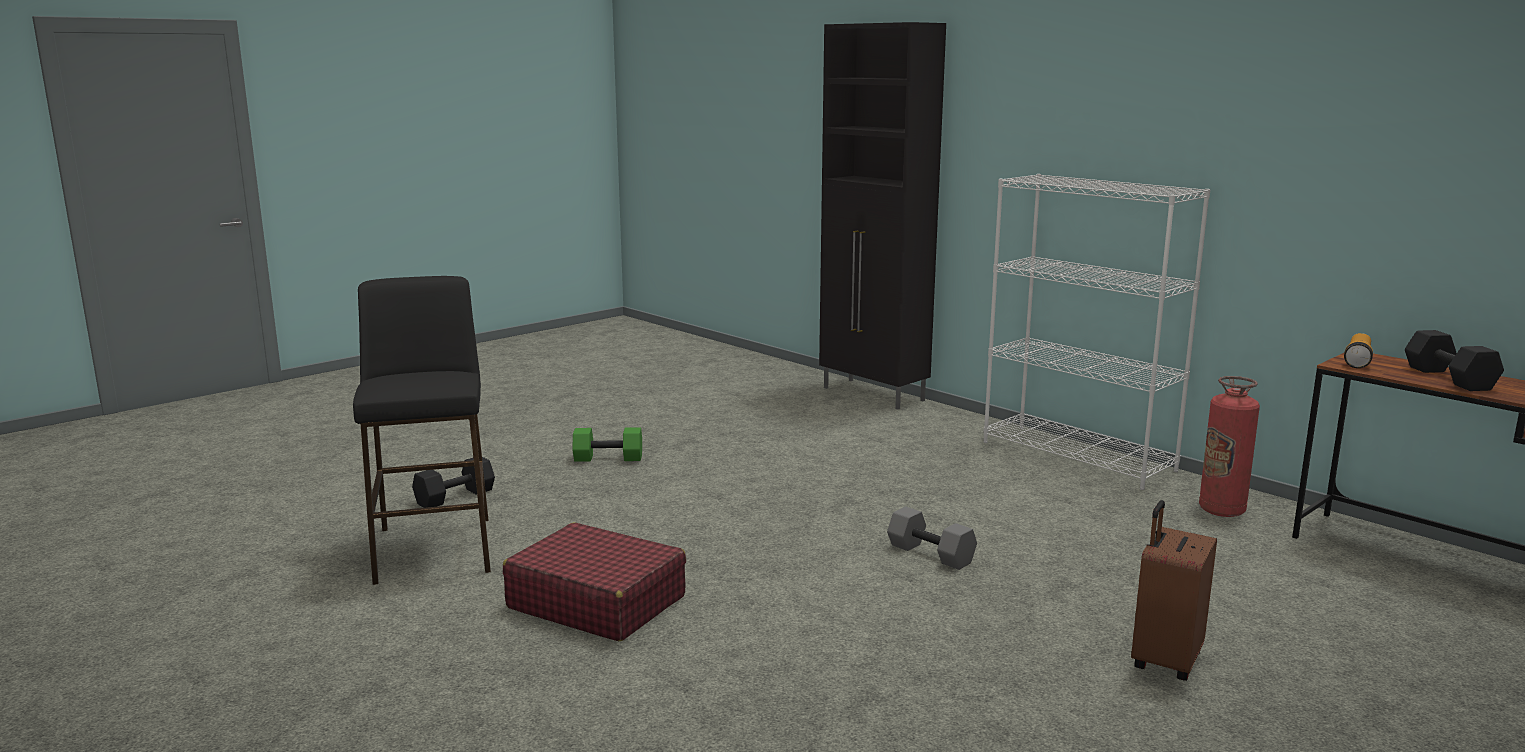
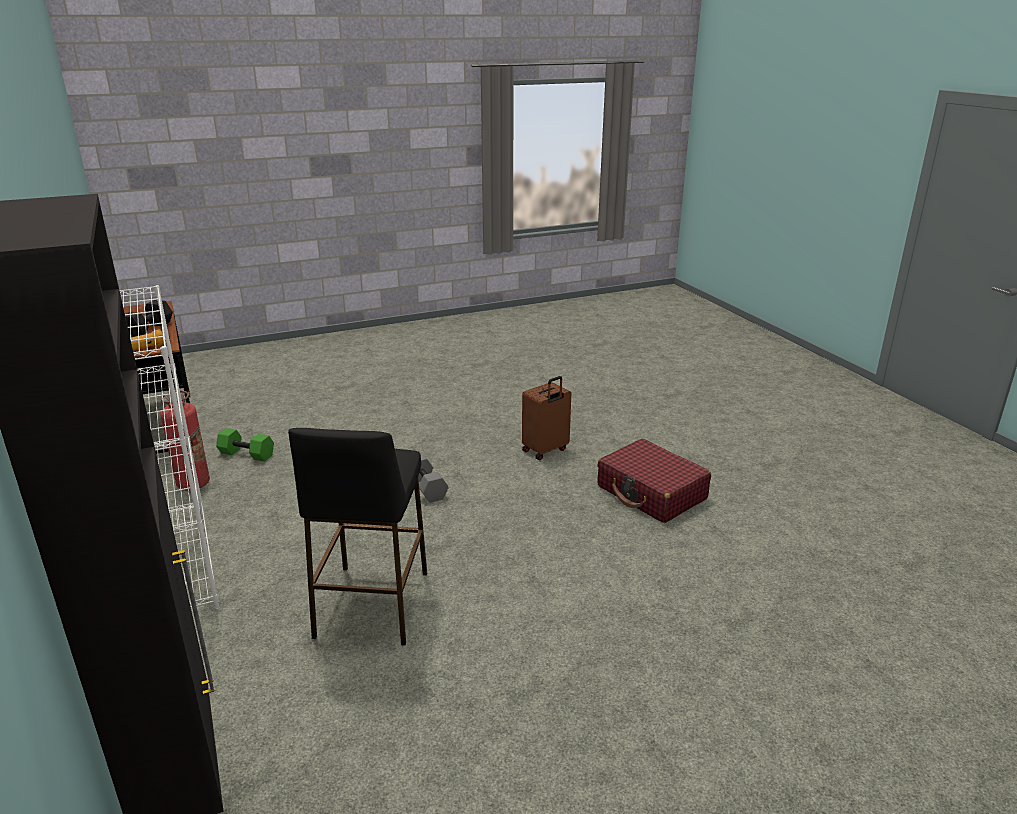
camera: 160 degrees left, 10 degrees up
black stool [353,276,491,585] -> black stool moved to [288,428,427,646]
black dumbbell [412,457,495,508] -> none
green dumbbell [572,427,642,462] -> green dumbbell moved to [216,428,274,462]
brown suitcase [1131,500,1217,681] -> brown suitcase moved to [522,376,571,460]

